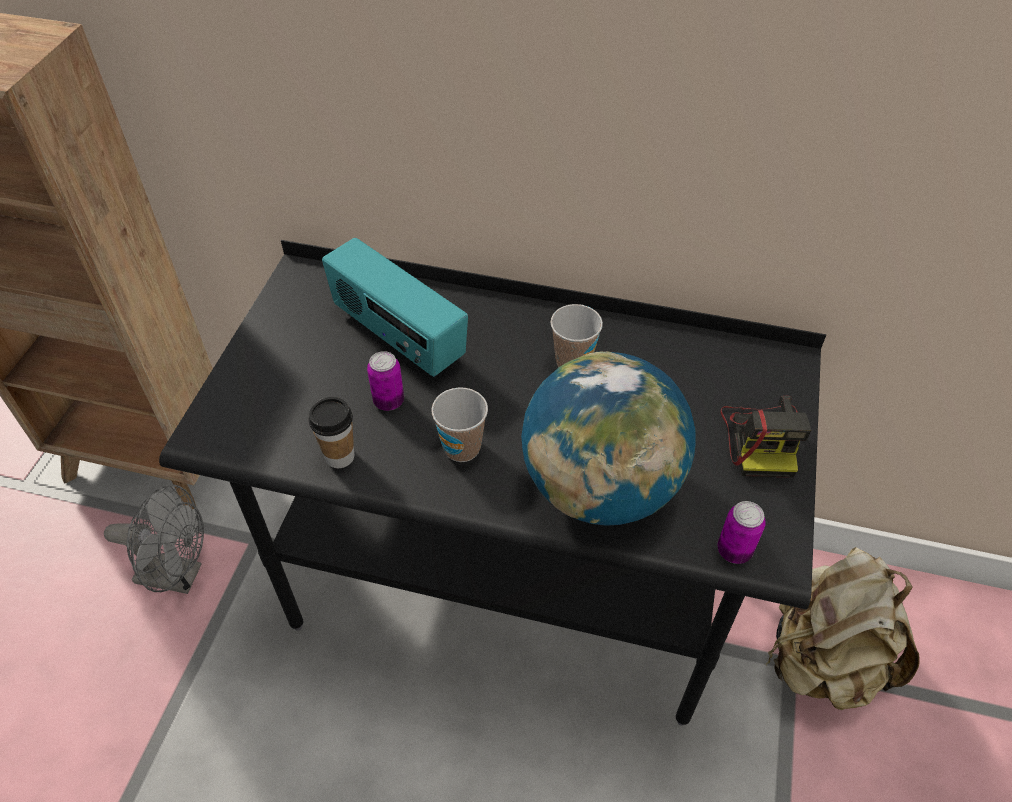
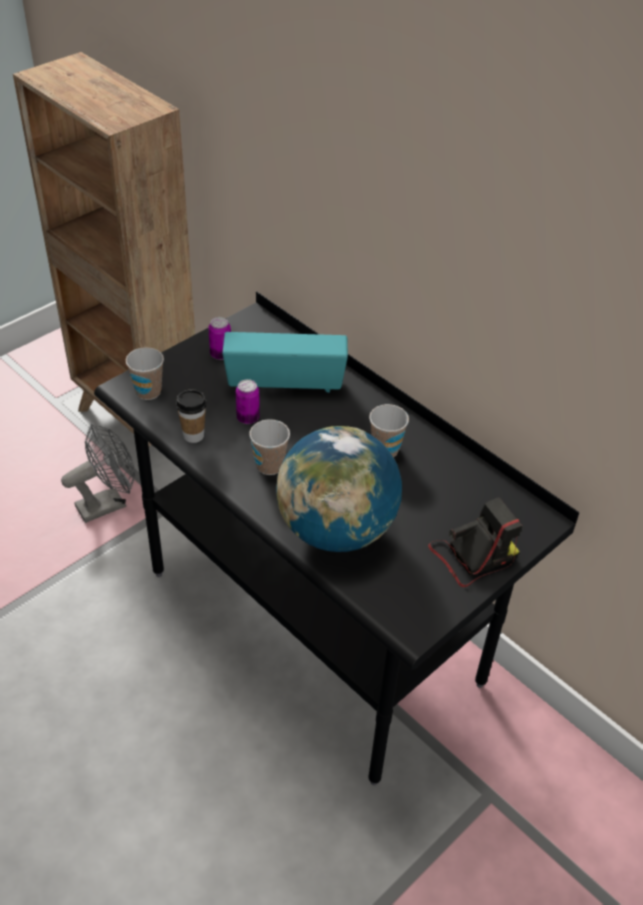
camera: 30 degrees right, 5 degrees down
grey fan [104,484,204,594] -> grey fan turned 75 degrees counterclockwise [61,424,135,523]
radio [322,238,468,377] -> radio turned 105 degrees clockwise [222,332,348,393]
can [718,501,766,564] -> can moved to [208,317,231,360]
camera [720,396,811,478] -> camera turned 150 degrees counterclockwise [428,497,522,587]
beige backpack [766,547,920,710] -> none
none -> cup [126,347,164,400]

